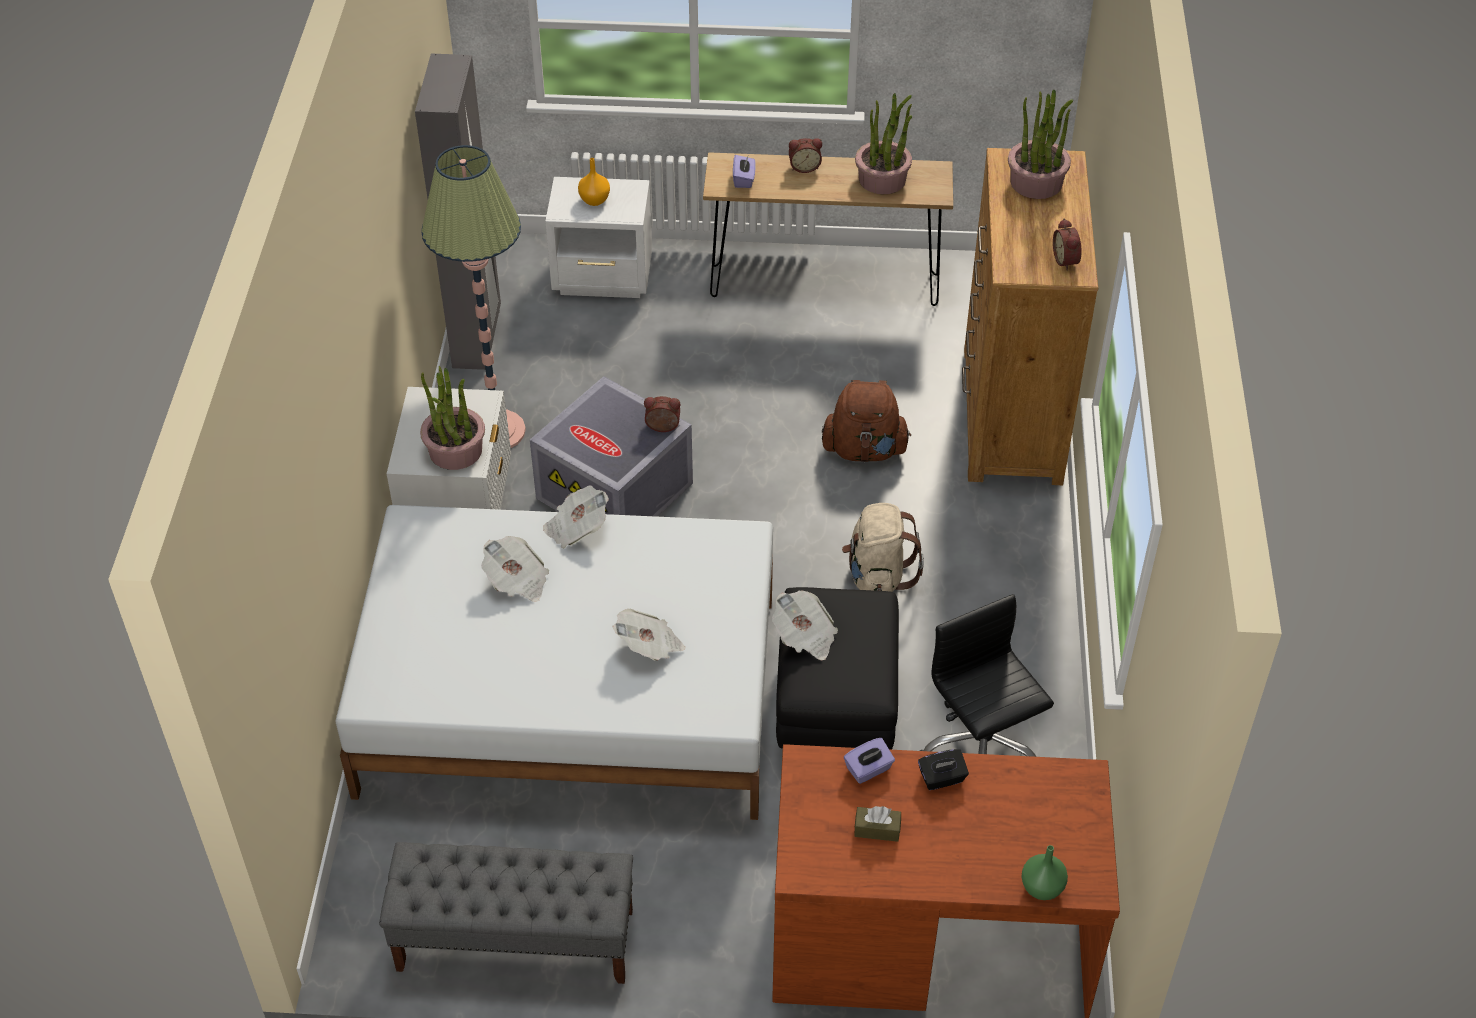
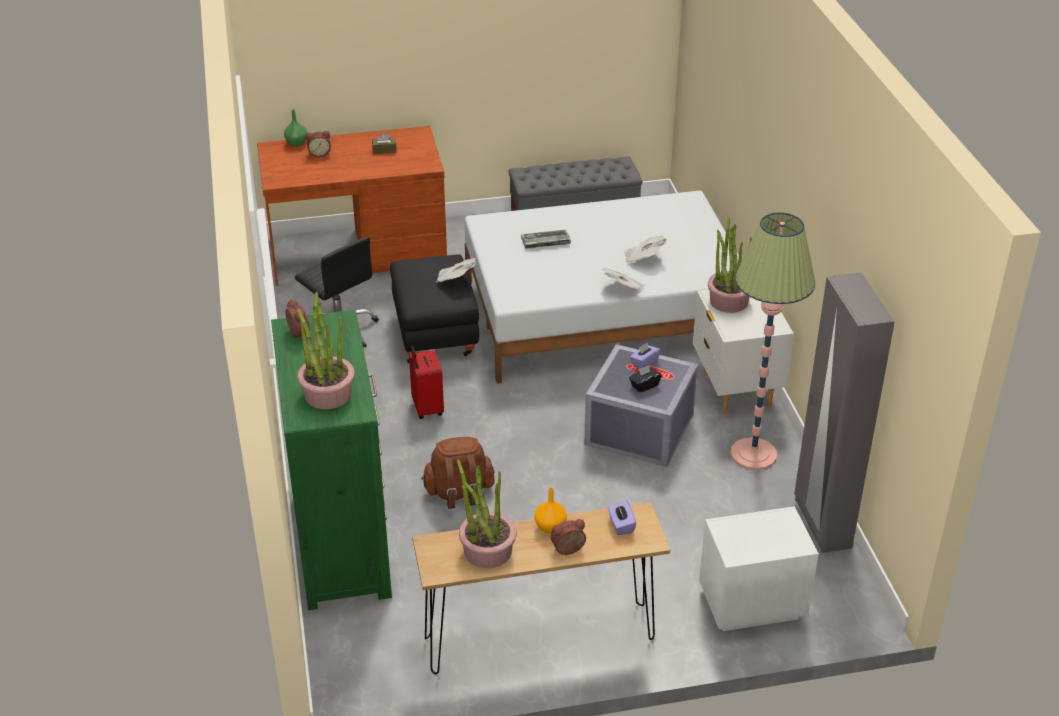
camera: 165 degrees right, 10 degrees down
orange vase [578,158,610,206] -> orange vase moved to [534,487,567,534]
newspaper [612,609,685,661] -> keyboard [521,230,571,248]
alarm clock [644,396,680,432] -> alarm clock moved to [306,131,331,157]
beige backpack [842,503,924,592] -> red suitcase [409,346,444,419]
purple tissue box [844,738,895,784] -> purple tissue box moved to [630,342,660,369]
black tissue box [918,749,969,790] -> black tissue box moved to [629,365,662,393]
brown dresser [962,148,1098,485] -> green dresser [271,310,392,610]

